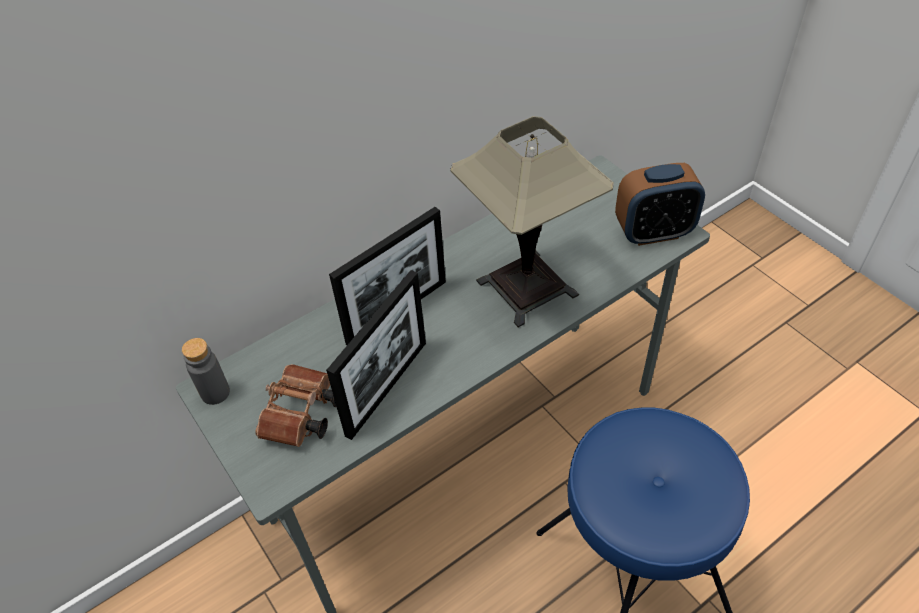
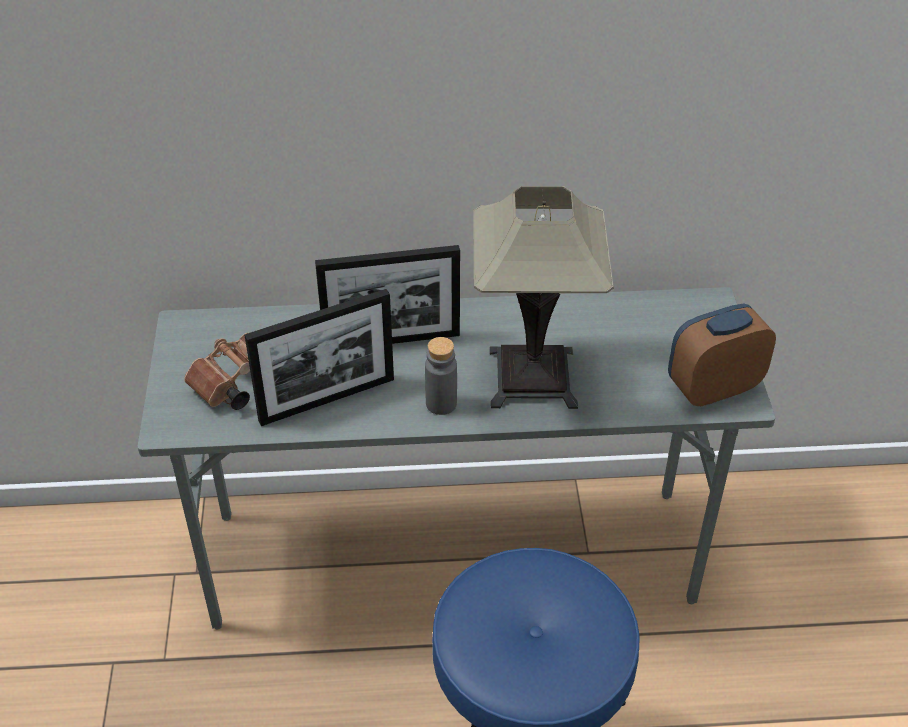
camera: 30 degrees right, 5 degrees down
grey bottle [182,338,230,405] -> grey bottle moved to [425,337,457,415]
alarm clock [615,163,705,246] -> alarm clock turned 135 degrees clockwise [668,303,776,407]

